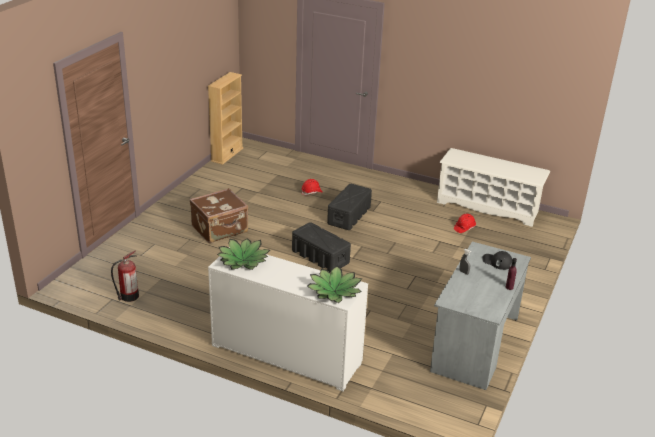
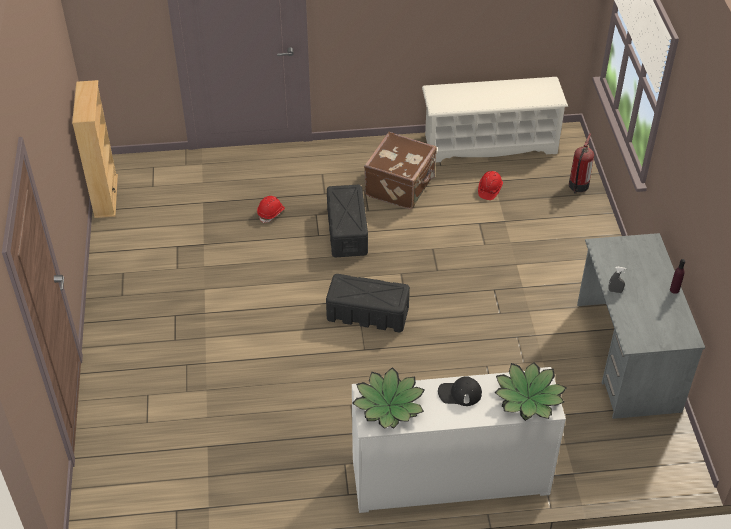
camera: 30 degrees left, 15 degrees up
fire extinguisher [111,250,139,302] -> fire extinguisher moved to [569,133,594,194]
brown suitcase [190,188,248,243] -> brown suitcase moved to [364,132,437,209]
black cap [482,251,512,270] -> black cap moved to [438,376,482,406]

